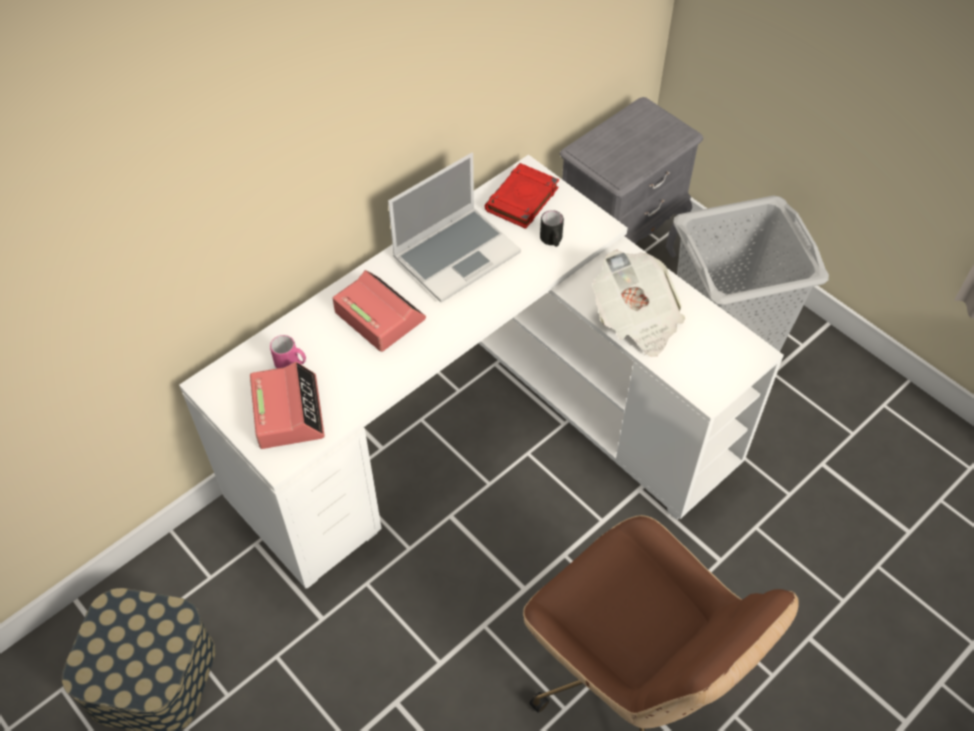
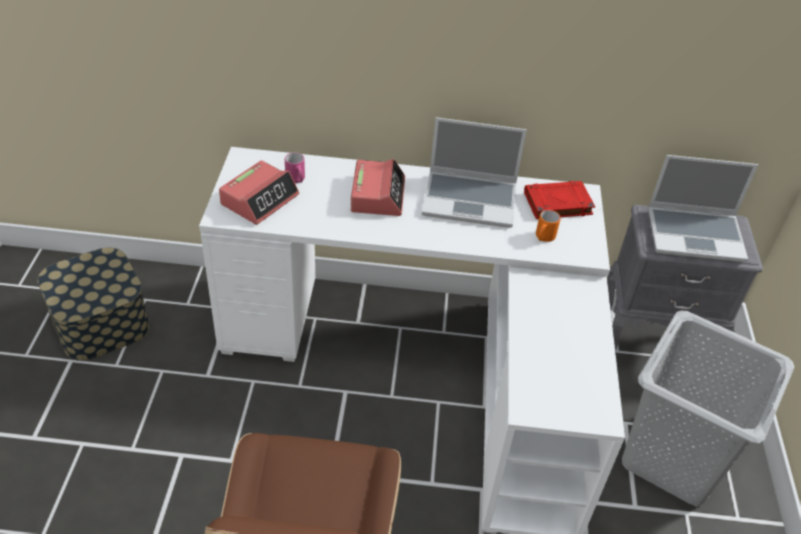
camera: 45 degrees right, 10 degrees down
black mug [540,210,564,247] -> orange mug [536,210,561,242]
newspaper [592,250,685,357] -> none
none -> laptop [648,155,758,262]

